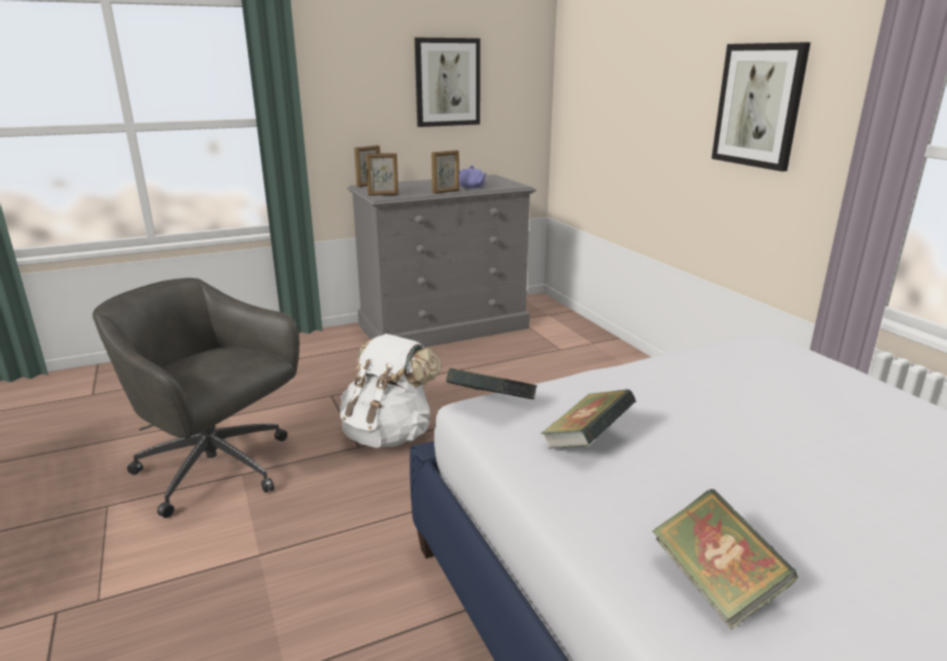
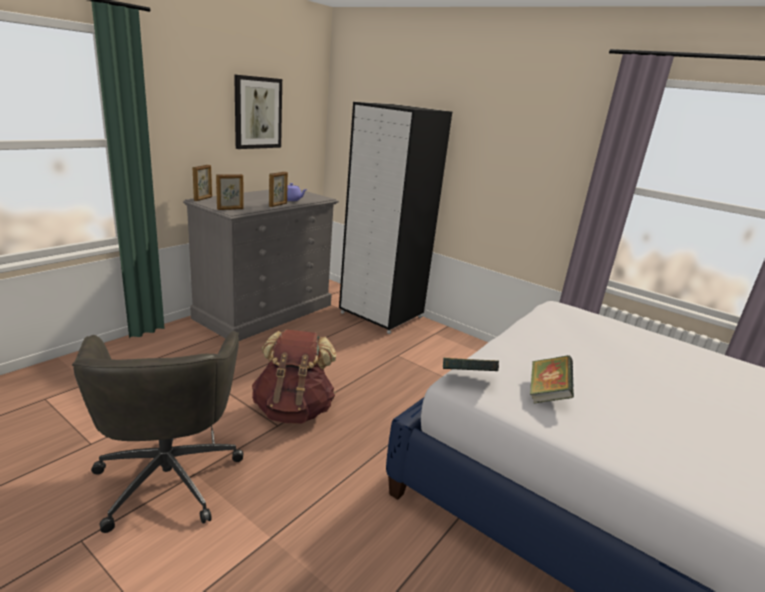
camera: 30 degrees left, 0 degrees up
grey office chair [92,278,299,518] -> grey office chair turned 105 degrees counterclockwise [72,331,244,533]
white backpack [340,334,441,448] -> brown backpack [252,329,336,424]
book [652,489,798,629] -> none
picture [712,42,811,172] -> none
none -> wardrobe [339,102,452,334]

